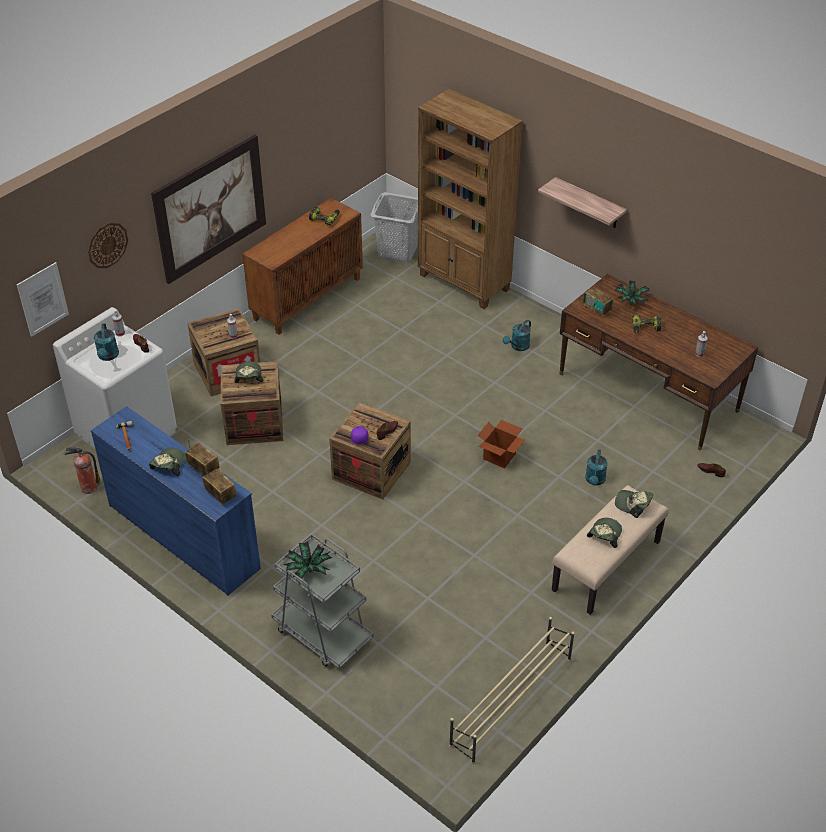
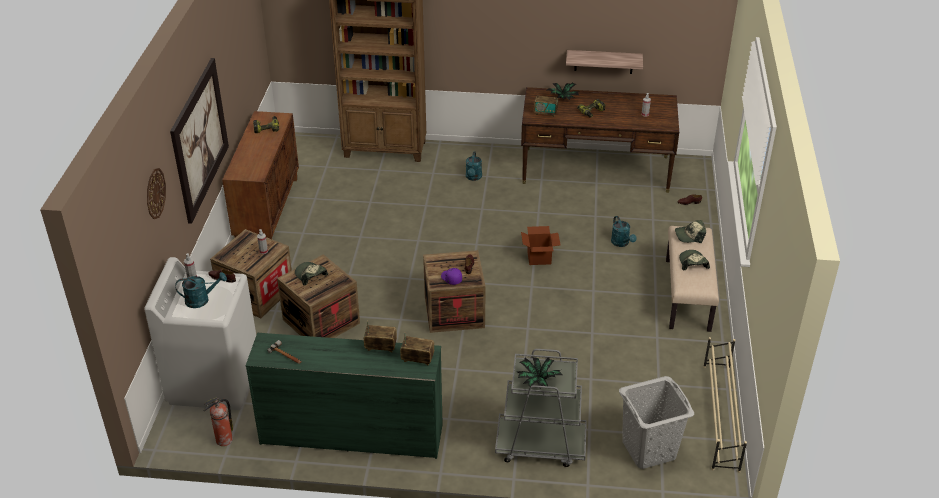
camera: 35 degrees left, 5 degrees down
picture [17,262,69,337] -> none
blue dresser [91,406,261,596] -> green dresser [245,333,443,459]
turquoise watering can [94,323,119,361] -> turquoise watering can turned 60 degrees counterclockwise [175,272,227,308]
cap [149,448,185,476] -> none
grey laundry basket [370,192,418,263] -> grey laundry basket moved to [619,376,694,469]
shelf [538,177,627,228] -> shelf moved to [566,50,643,74]

